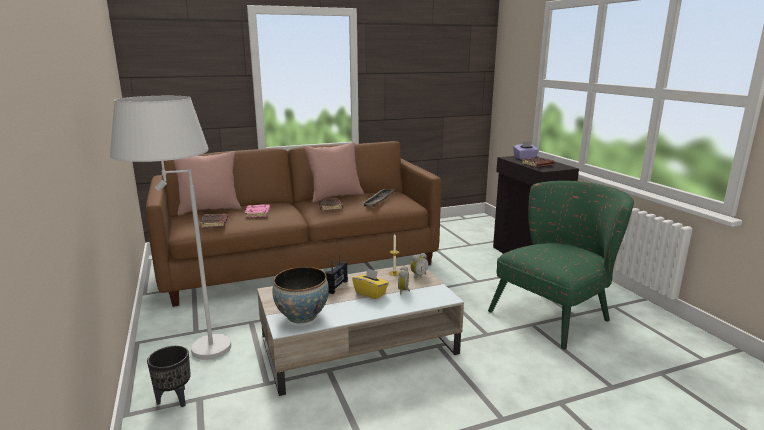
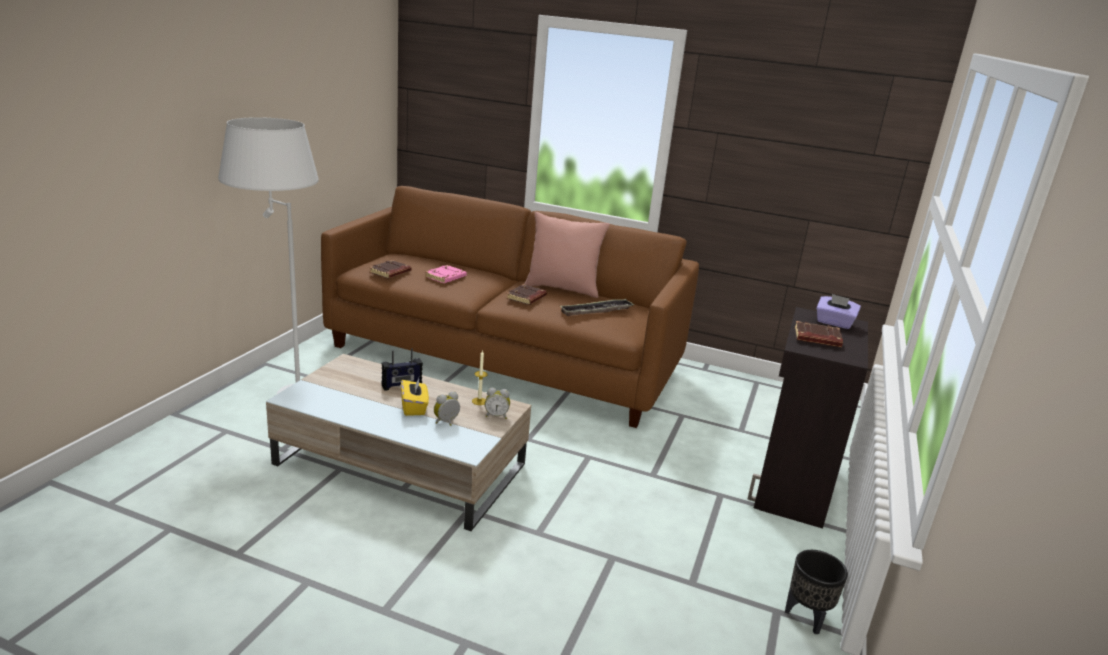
camera: 40 degrees right, 5 degrees up
black planter [147,346,191,407] -> black planter moved to [785,550,848,634]
pink pillow [173,151,241,215] -> none
bowl [272,267,329,323] -> none
green armchair [488,181,634,350] -> none

